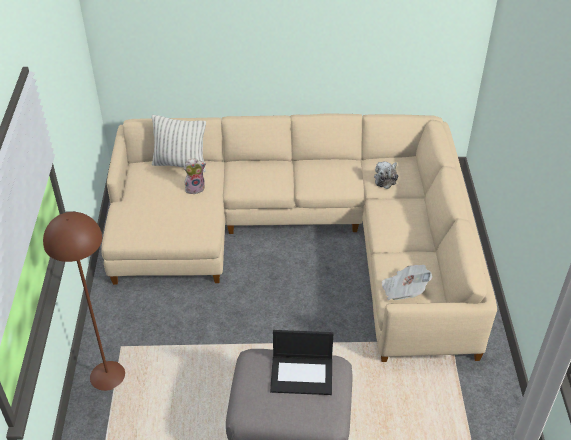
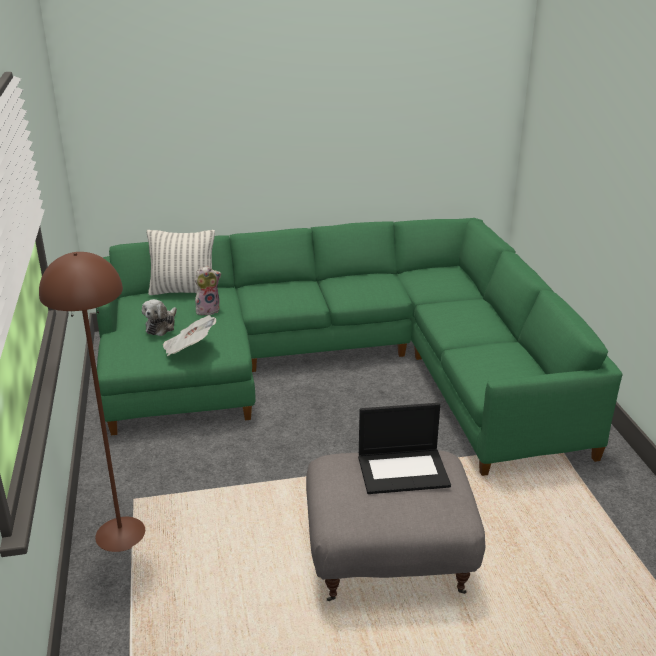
camera: 10 degrees left, 15 degrees down
beige sofa [101,113,497,362] -> green sofa [96,218,623,476]
plush toy [374,161,398,189] -> plush toy moved to [142,299,177,336]
newspaper [381,265,432,300] -> newspaper moved to [163,315,216,356]

